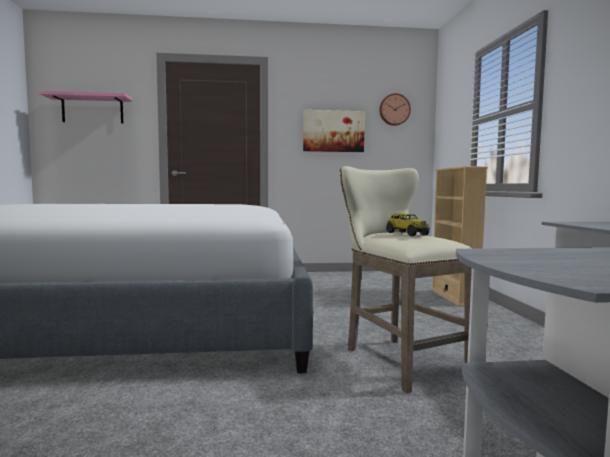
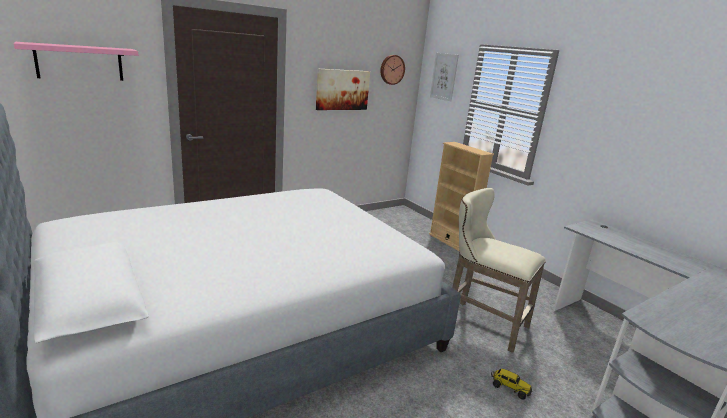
camera: 30 degrees left, 15 degrees up
toy truck [386,213,430,236] -> toy truck moved to [491,369,532,400]
none -> picture [430,53,459,101]

